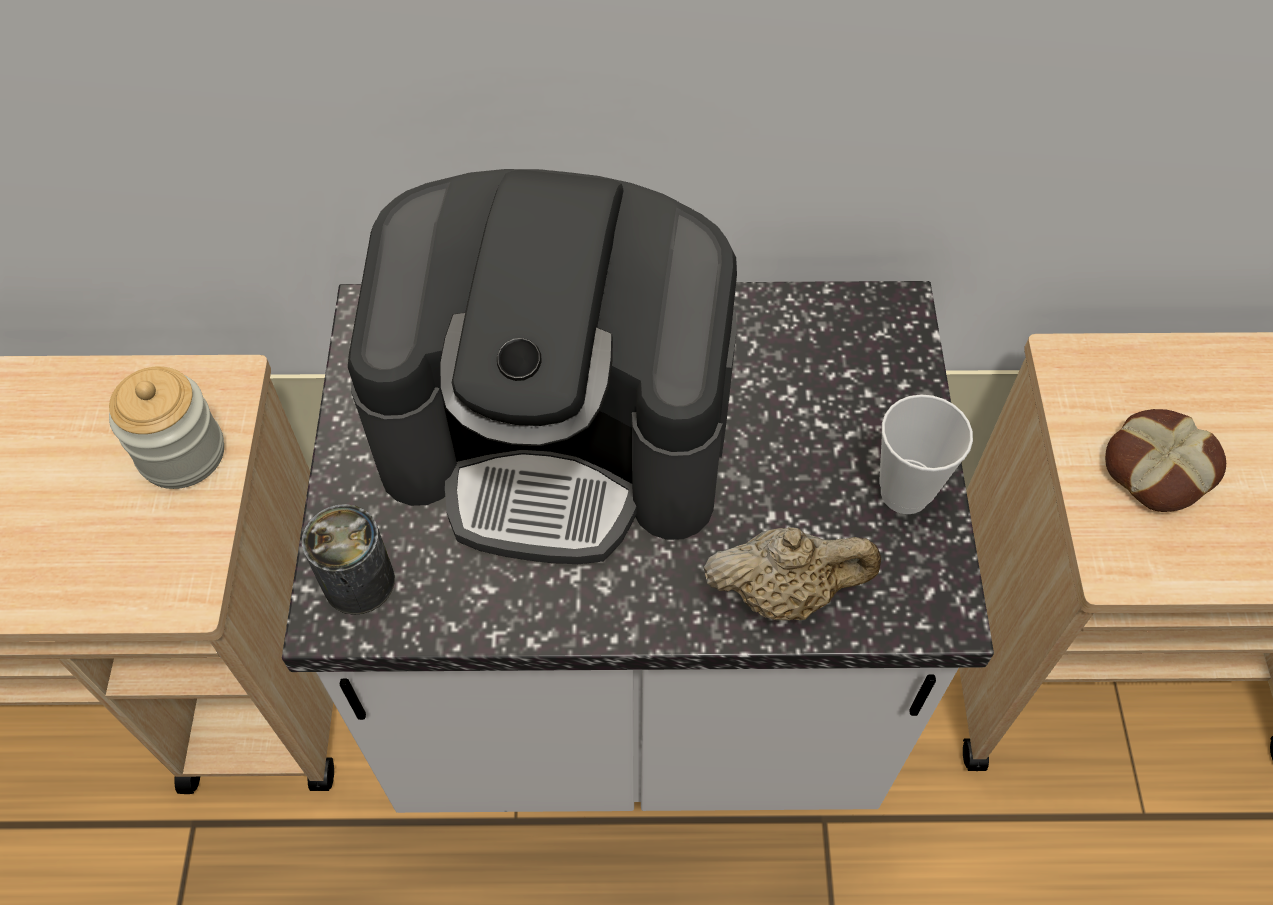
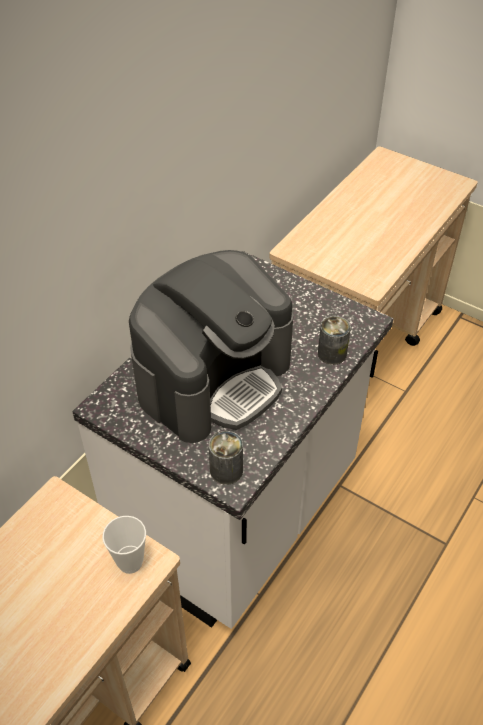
camera: 55 degrees left, 10 degrees down
jar [109,366,224,489] -> none
beige teapot [703,527,881,620] -> can [318,316,351,365]
cup [880,394,973,514] -> cup moved to [102,516,146,574]
bread [1105,409,1226,512] -> none

